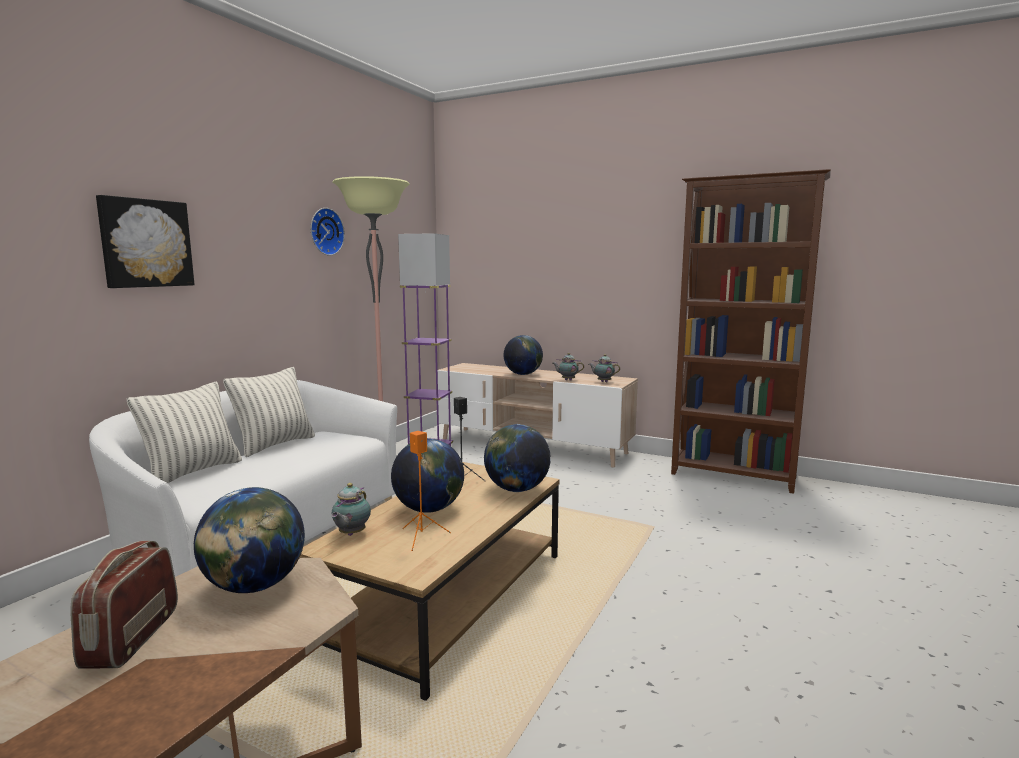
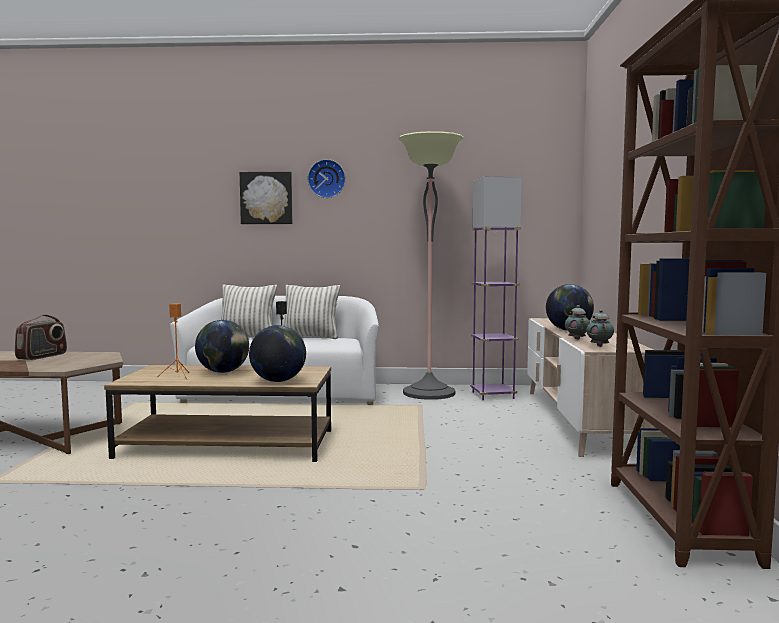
camera: 65 degrees right, 5 degrees down
radio [70,541,178,669] -> radio turned 135 degrees clockwise [15,314,67,360]
globe [194,487,305,593] -> none
wall clock [311,208,345,256] -> wall clock moved to [308,159,346,198]
teapot [331,483,371,536] -> none

